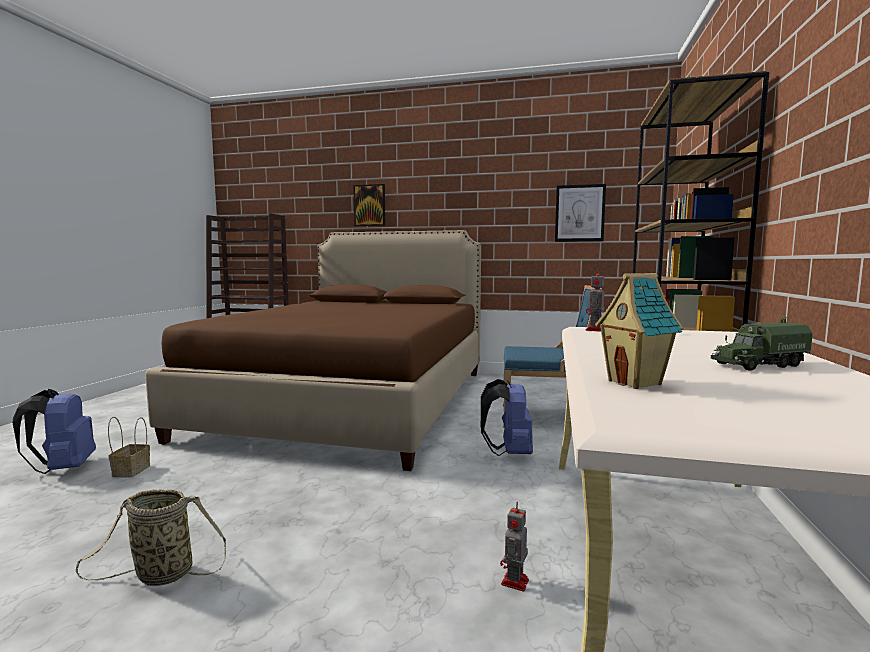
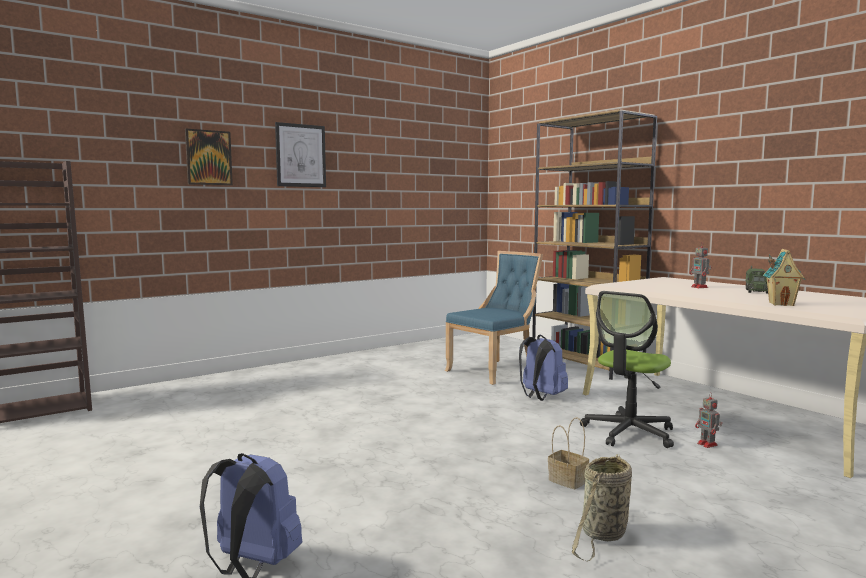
camera: 50 degrees left, 0 degrees up
basket [108,417,150,477] -> basket moved to [548,417,589,489]
brown bed [145,230,481,471] -> none
picture [555,184,606,242] -> picture moved to [275,122,326,187]
toy robot [585,269,605,332] -> toy robot moved to [689,242,712,288]
none -> office chair [580,291,674,448]

